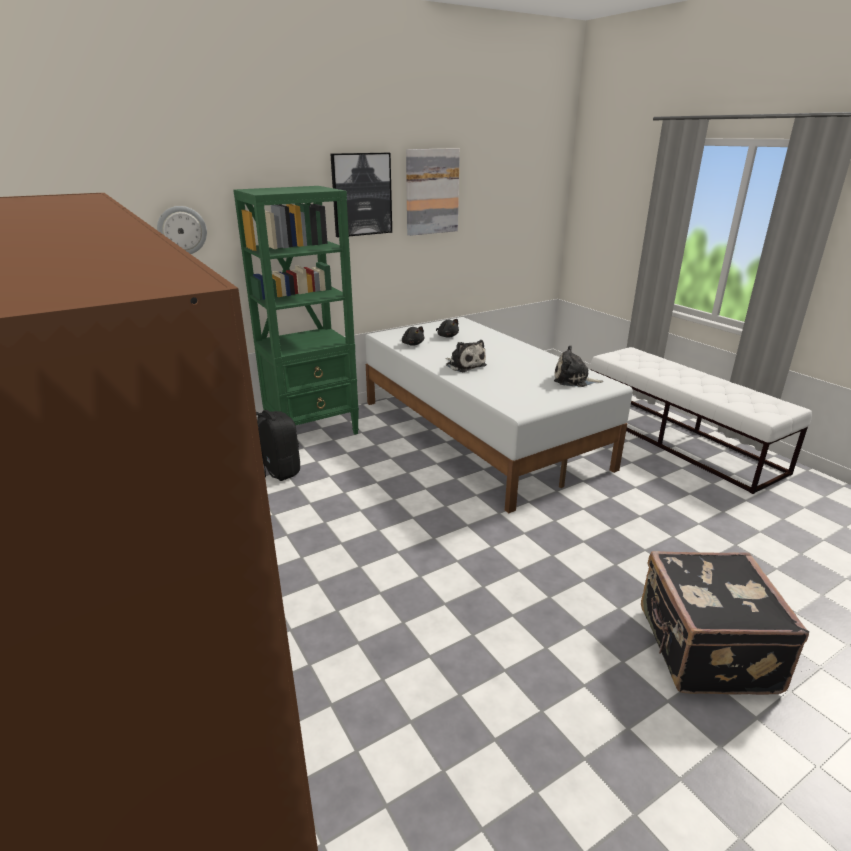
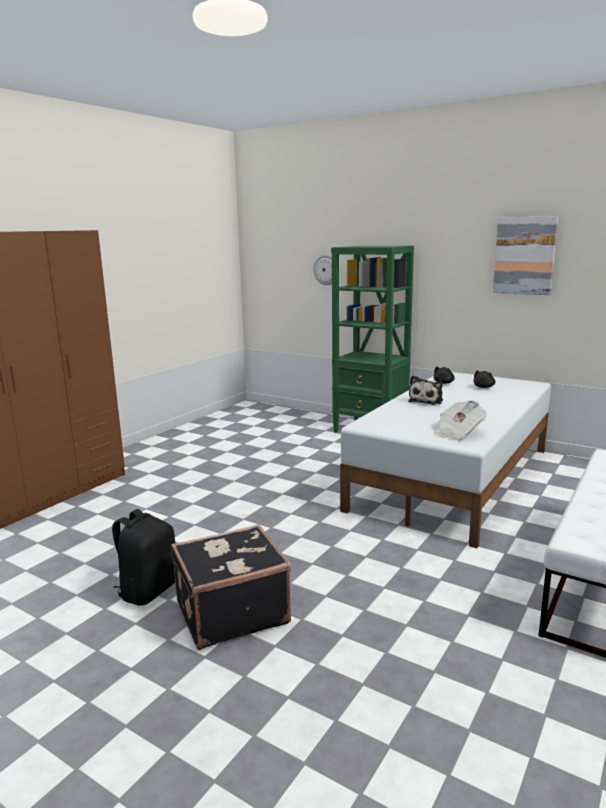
camera: 65 degrees right, 10 degrees down
black backpack [256,410,300,481] -> black backpack moved to [112,509,175,606]
picture [330,153,392,237] -> none
plush toy [554,346,603,387] -> newspaper [435,400,487,439]

